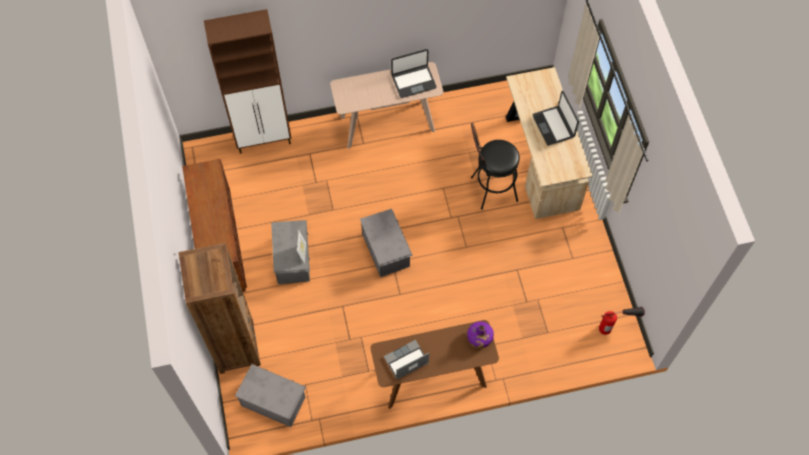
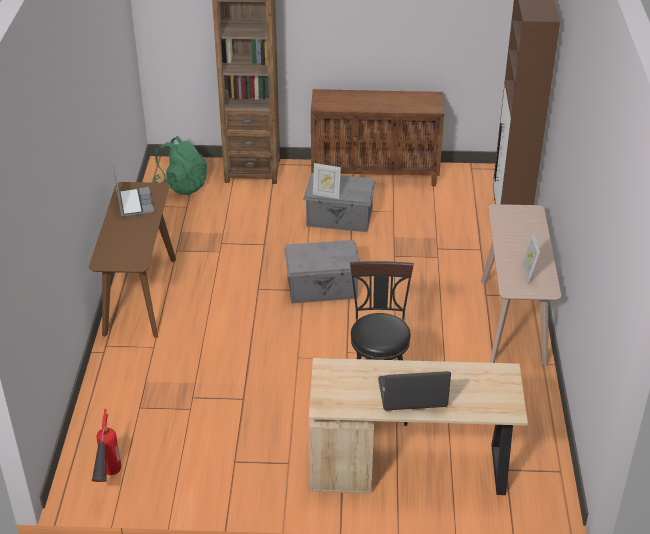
camera: 105 degrees right, 25 degrees down
grey storage box [235,364,306,427] -> green backpack [153,136,207,195]
laptop [391,49,437,98] -> picture frame [522,232,540,284]
purple bottle [467,322,494,348] -> none

